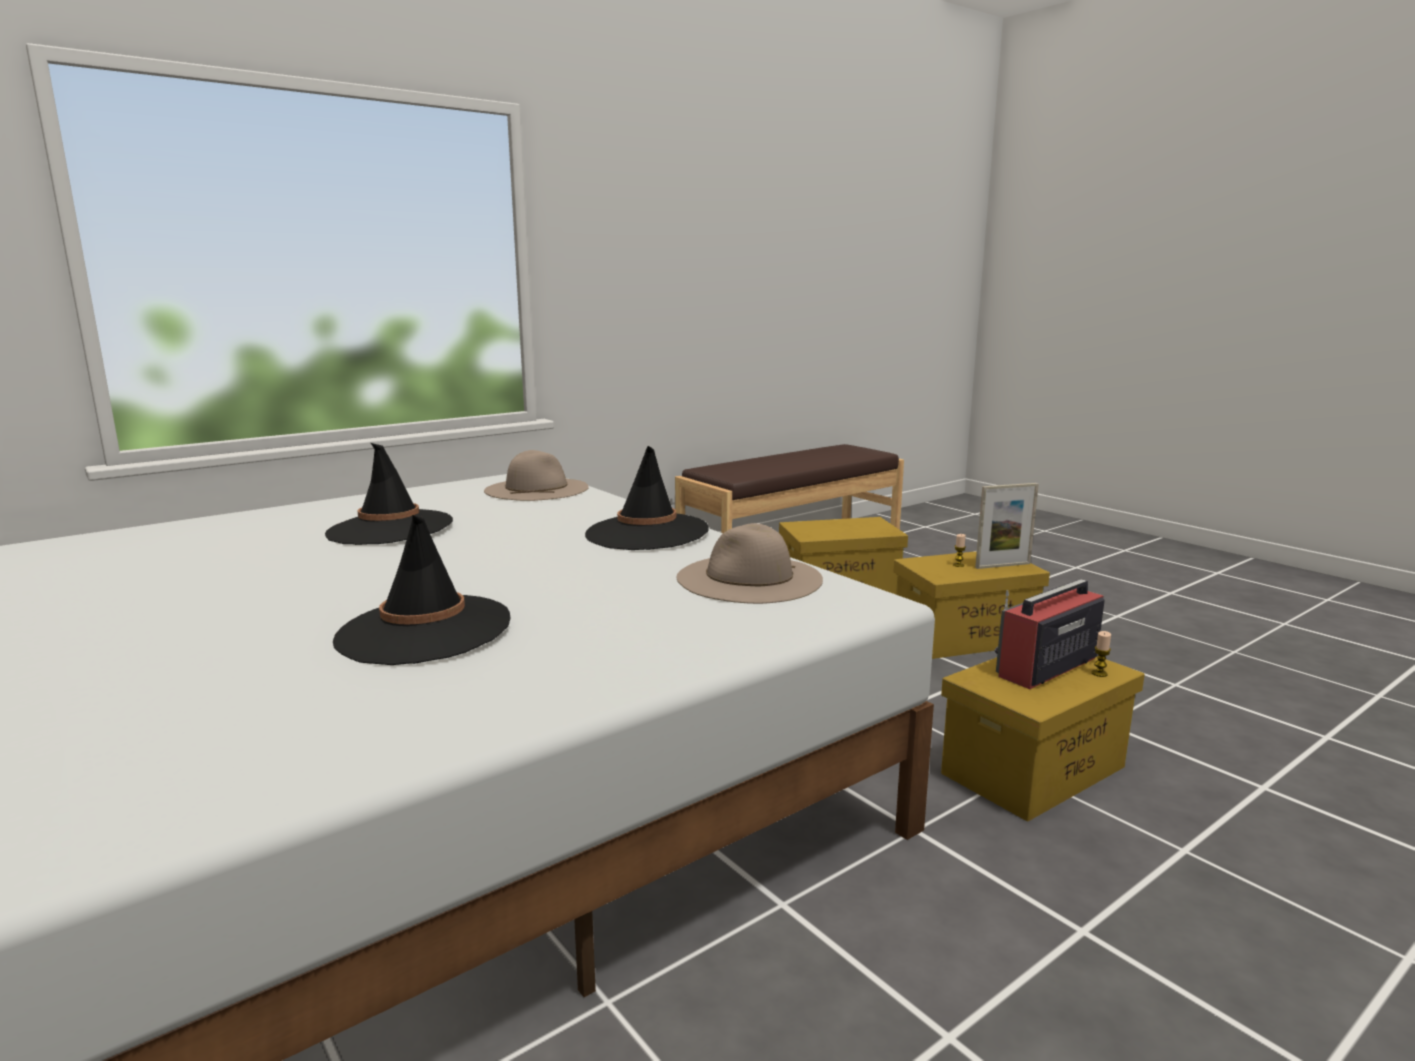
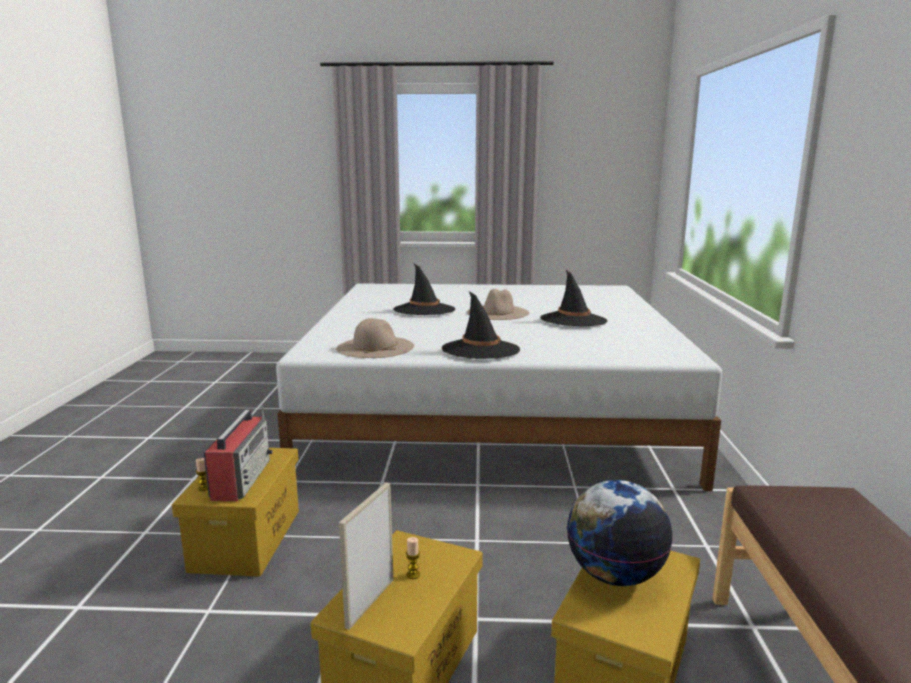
camera: 130 degrees right, 0 degrees up
beige hat [484,450,589,501] -> beige hat moved to [467,289,529,320]
none -> globe [567,480,673,586]

